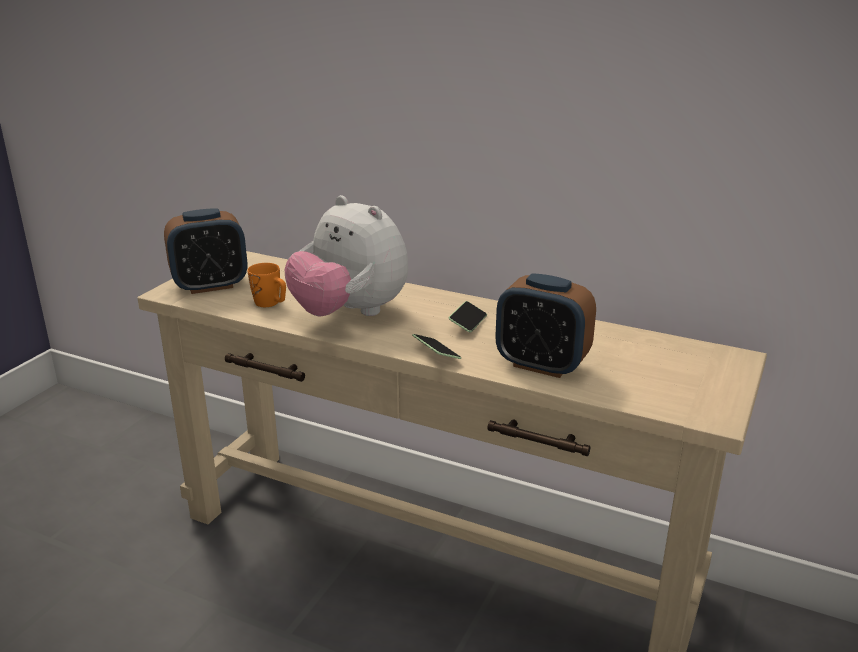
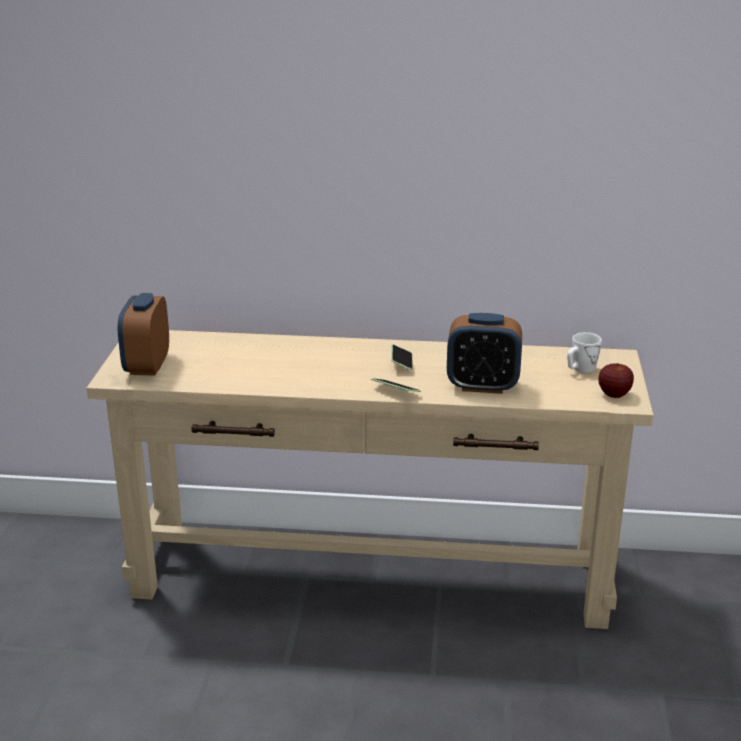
camera: 20 degrees left, 0 degrees up
alarm clock [164,208,247,294] -> alarm clock turned 135 degrees clockwise [118,293,169,376]
orange mug [248,263,286,307] -> none
plush toy [285,195,408,317] -> none
none -> white mug [567,332,602,373]
none -> apple [598,363,634,398]

